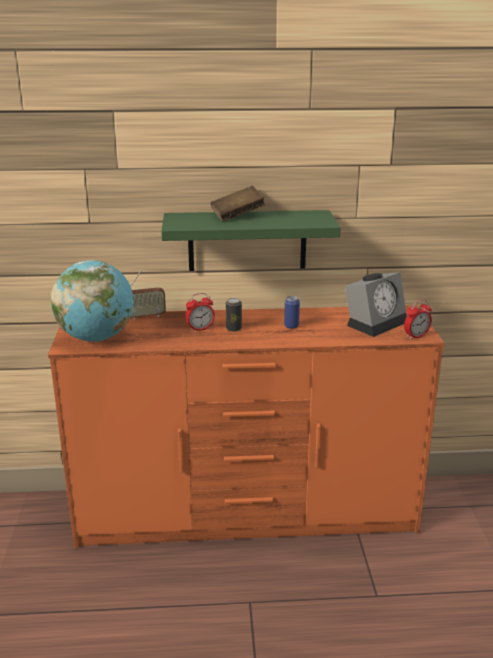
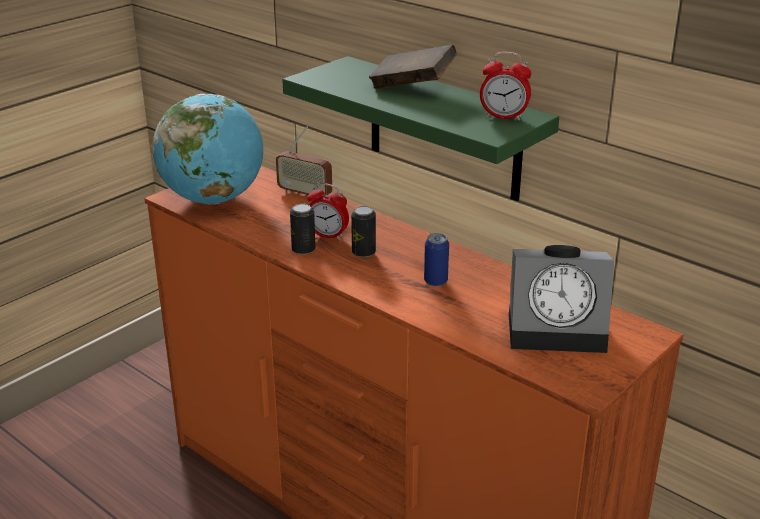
camera: 45 degrees right, 5 degrees up
alarm clock [404,299,432,340] -> alarm clock moved to [480,52,531,120]
none -> can [290,204,315,255]

